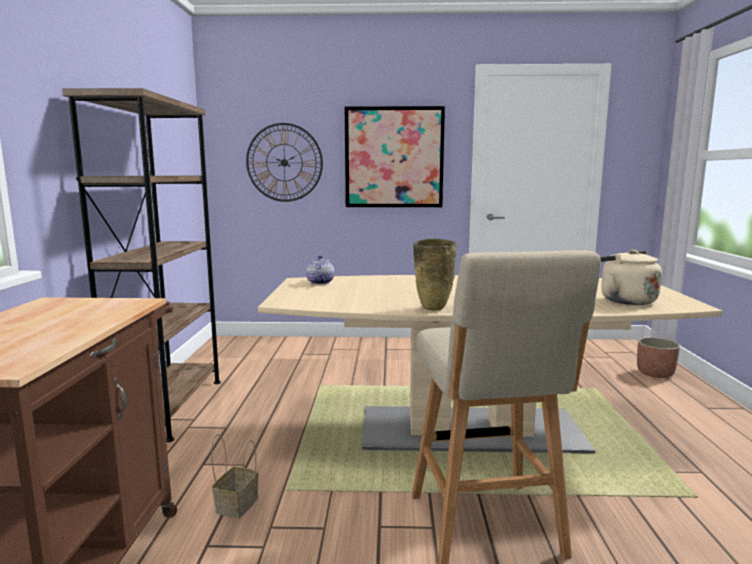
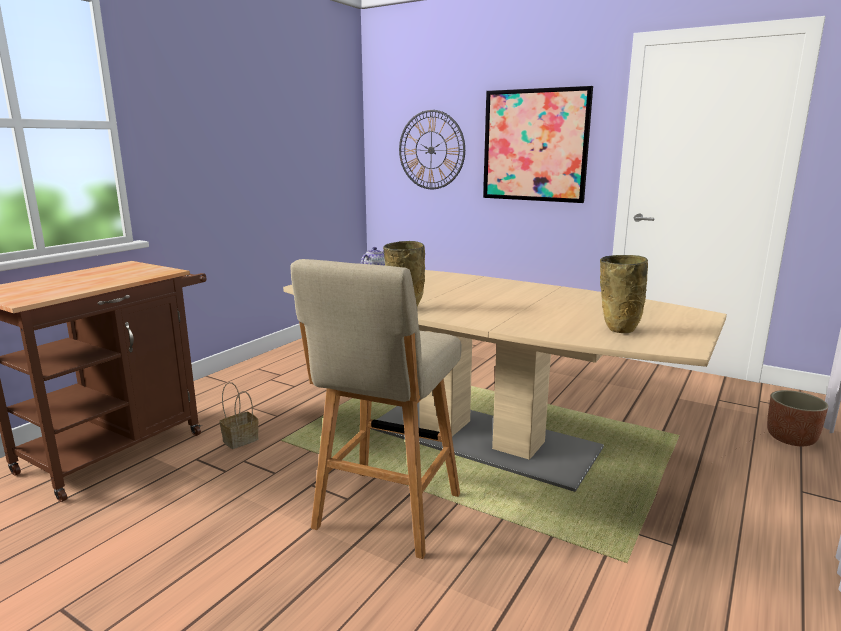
camera: 30 degrees right, 5 degrees up
brown bookcase [62,88,221,442] -> none
beige kettle [600,250,662,305] -> beige vase [600,255,648,333]

